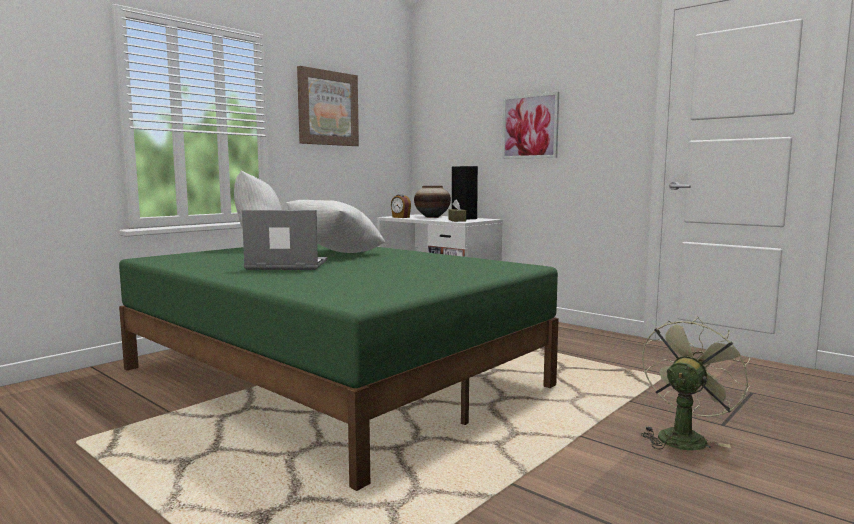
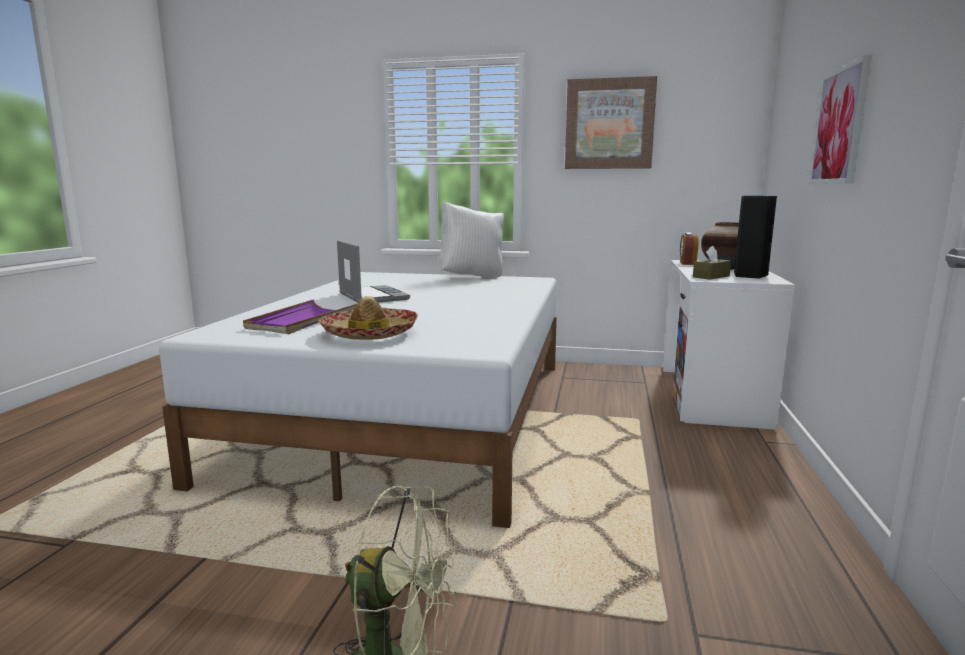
camera: 60 degrees right, 5 degrees up
green bed [119,243,559,491] -> white bed [159,272,557,528]
white pillow [286,200,385,253] -> none
none -> purple tray [243,299,357,334]
none -> hat [318,296,418,340]

